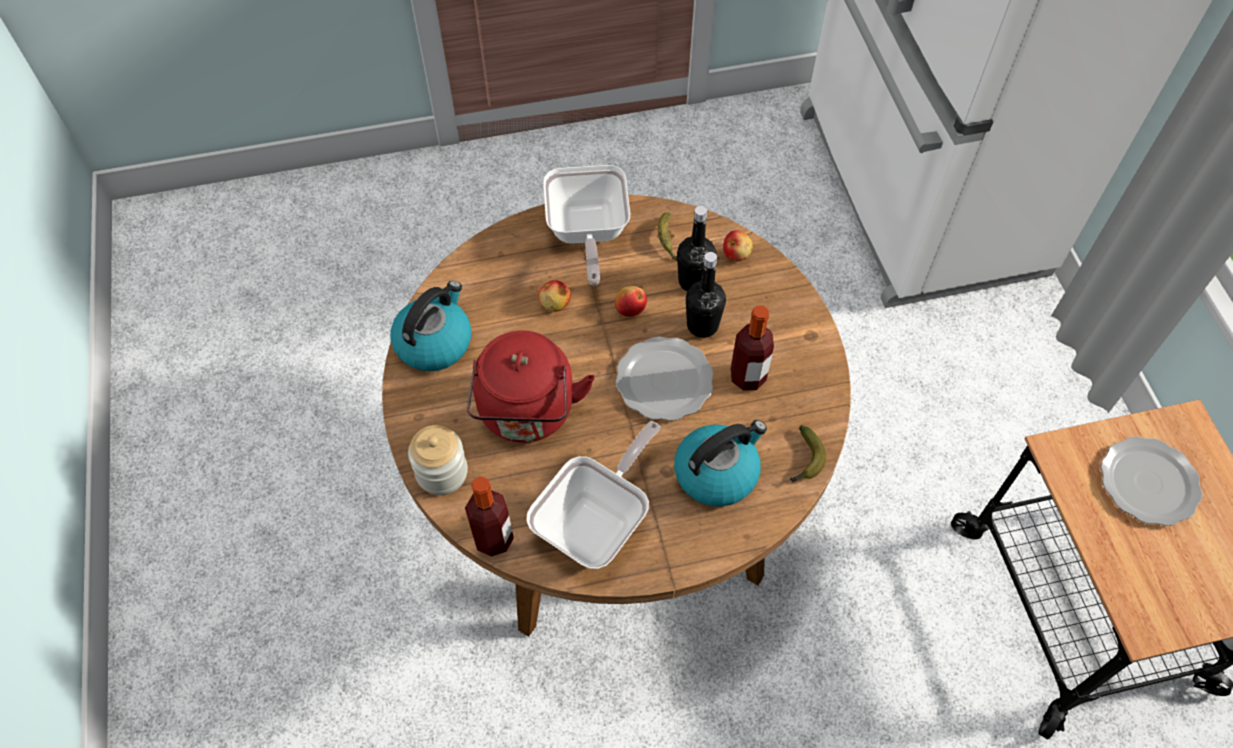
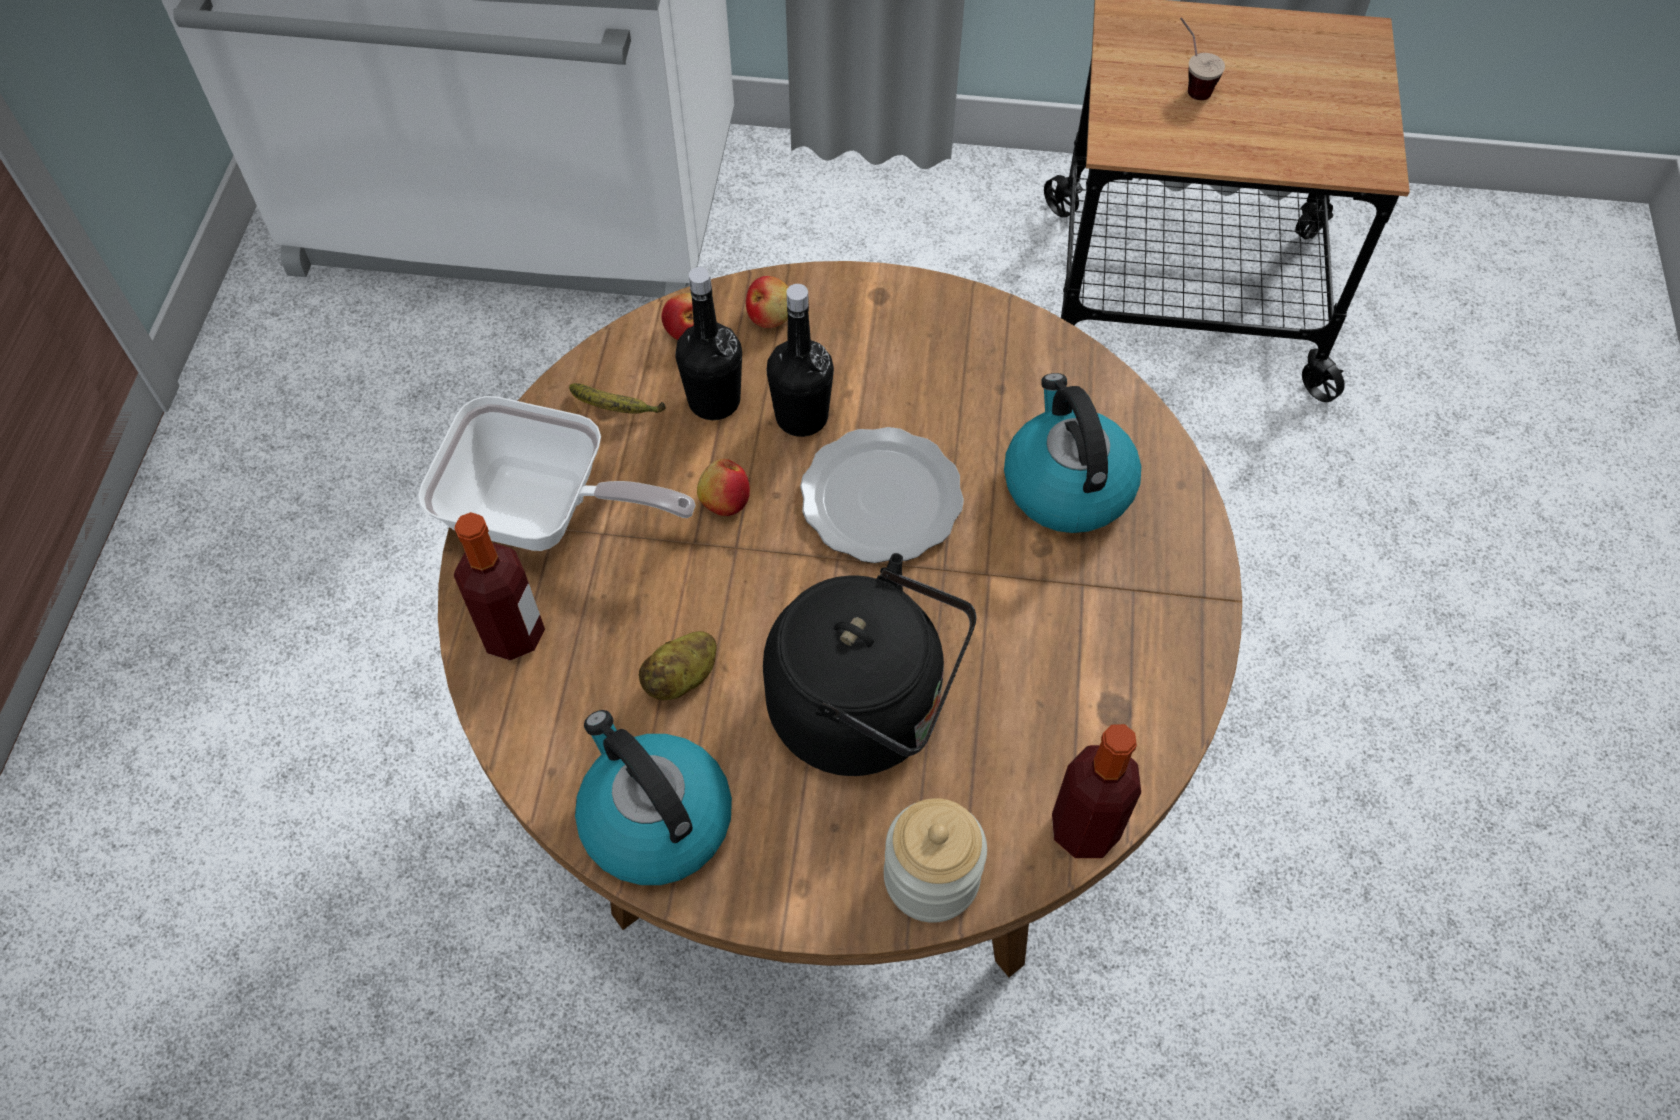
camera: 70 degrees left, 0 degrees up
red kettle [467,331,595,443] -> black kettle [763,553,976,776]
frying pan [526,421,661,569] -> none
apple [538,280,571,312] -> apple moved to [746,276,788,328]
bottle [730,306,774,391] -> bottle moved to [454,512,545,661]
banana [790,425,826,483] -> none
plate [1100,436,1202,526] -> cup [1180,17,1225,100]
none -> potato [639,631,716,700]

